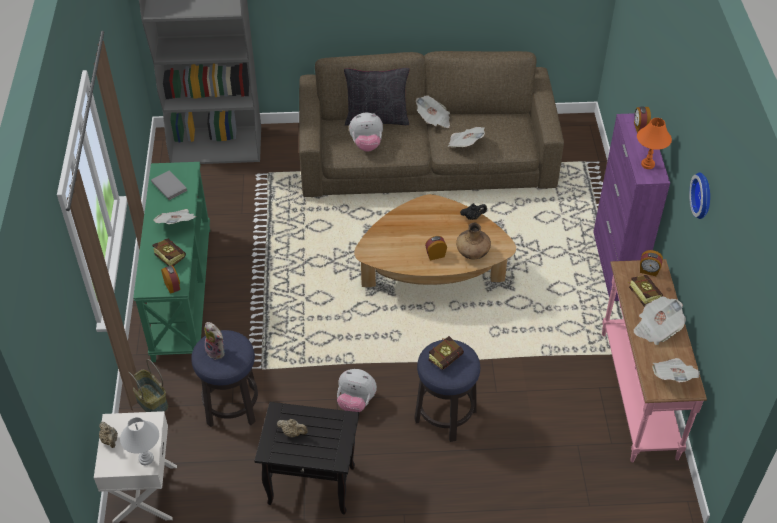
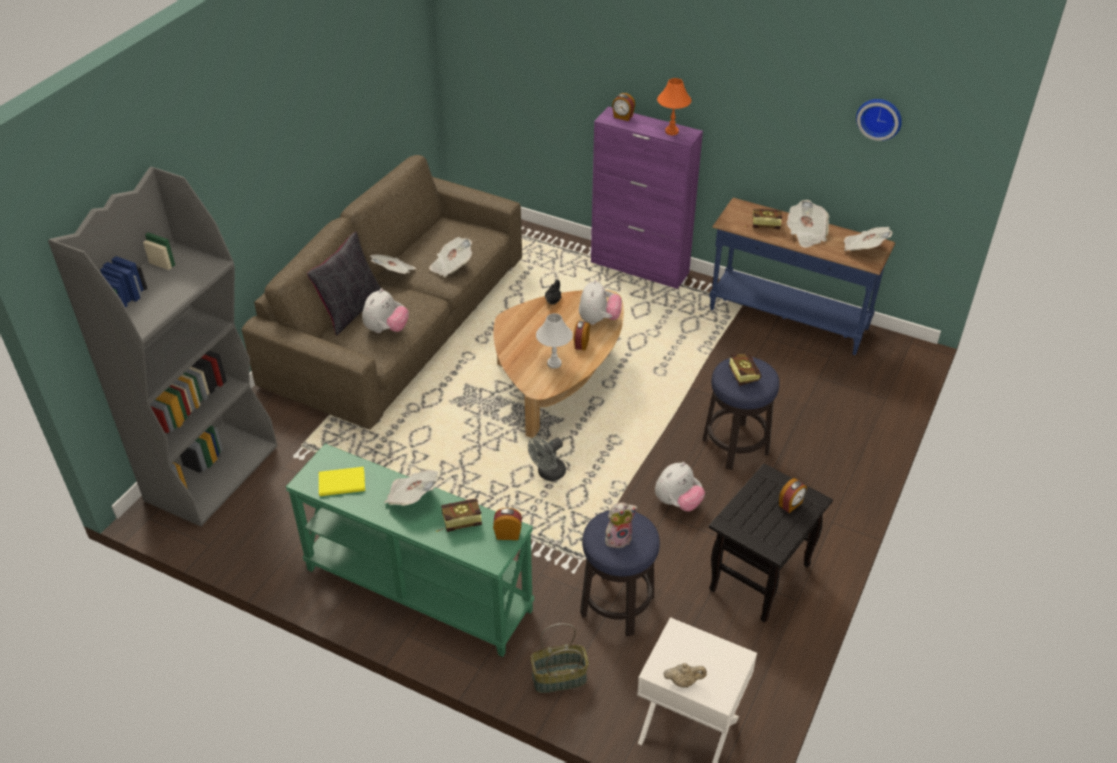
camera: 60 degrees left, 5 degrees down
white table lamp [120,417,159,465] -> white table lamp moved to [536,313,573,369]
grey book [151,170,187,200] -> yellow book [319,467,365,496]
beige teapot [277,419,308,438] -> none
brown vase [456,223,491,259] -> plush toy [579,279,622,325]
pink console table [602,259,707,462] -> blue console table [709,198,895,355]
alarm clock [640,250,663,276] -> alarm clock moved to [779,478,807,513]
wall clock [689,172,710,219] -> wall clock moved to [856,99,902,141]
none -> grey fan [528,437,566,481]

